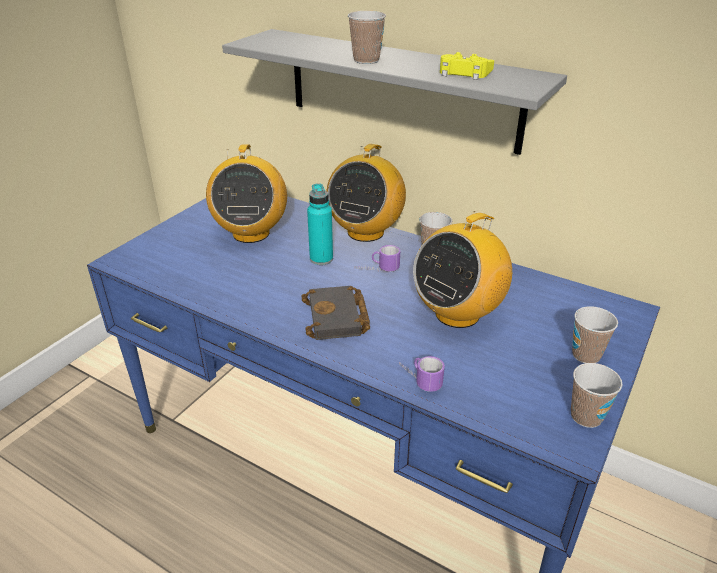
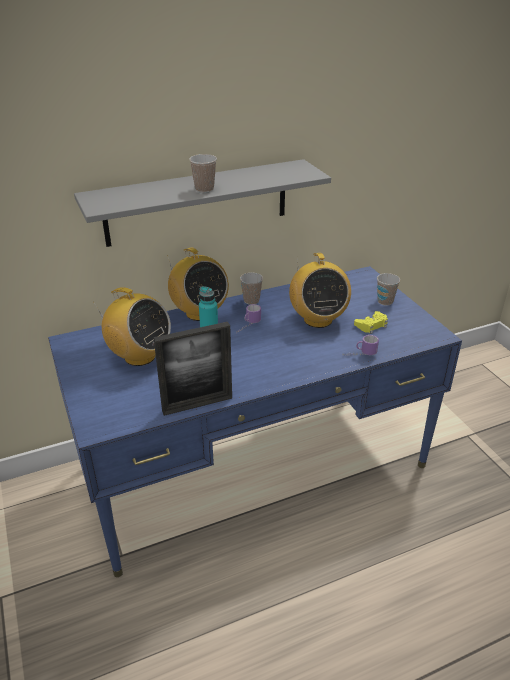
camera: 55 degrees left, 0 degrees up
black book [301,286,370,340] -> none
yellow game controller [440,52,494,80] -> yellow game controller moved to [354,311,388,334]
cup [571,363,623,428] -> none
none -> picture frame [154,322,232,416]

